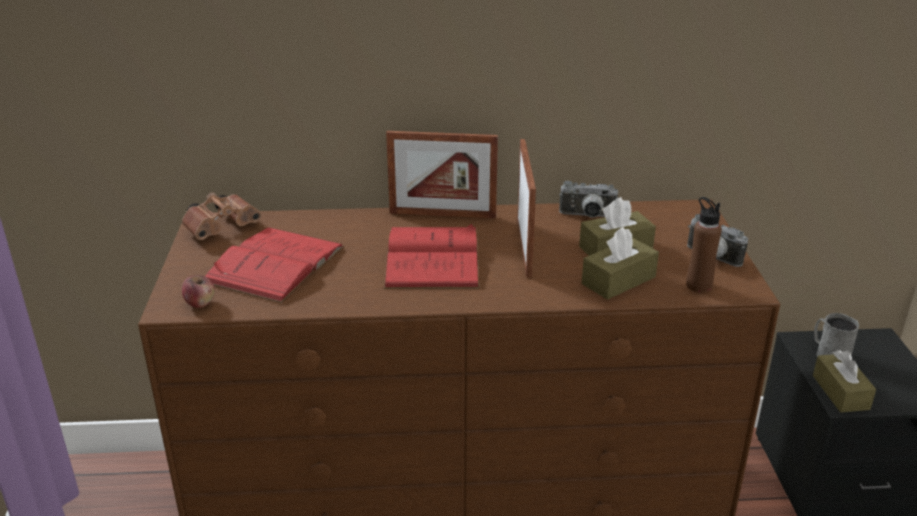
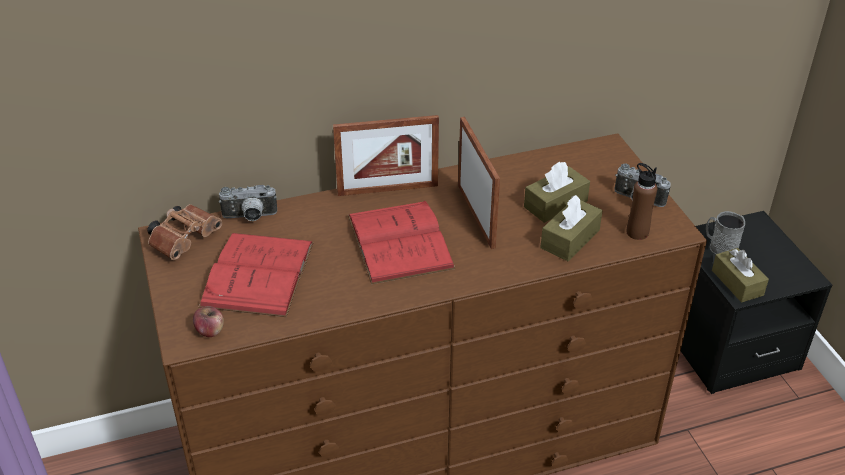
camera: 15 degrees left, 10 degrees up
camera [559,181,619,218] -> camera moved to [219,185,277,221]

